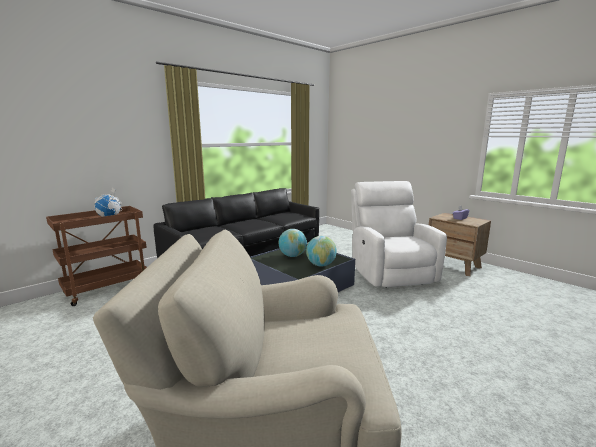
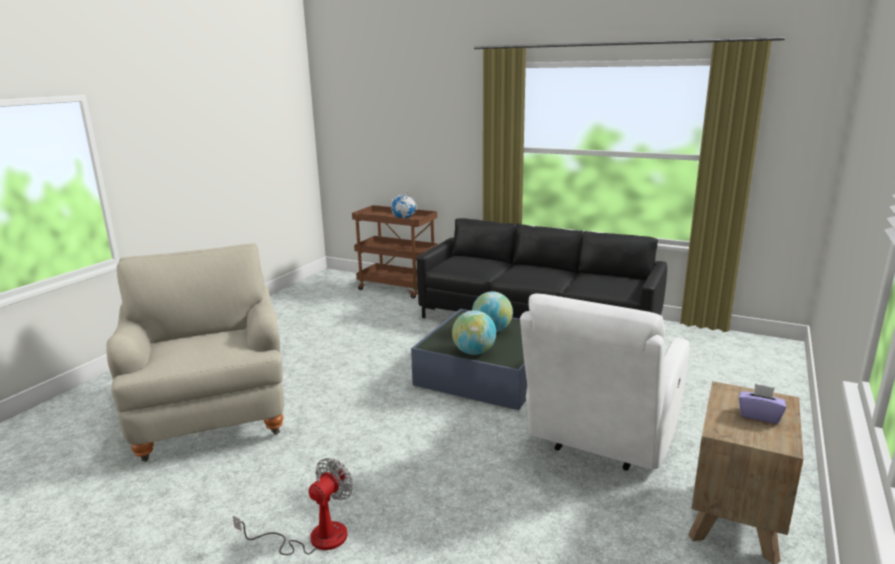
camera: 70 degrees right, 5 degrees up
white armchair [351,181,447,288] -> white armchair turned 150 degrees clockwise [520,293,690,471]
none -> fan [233,458,353,555]

